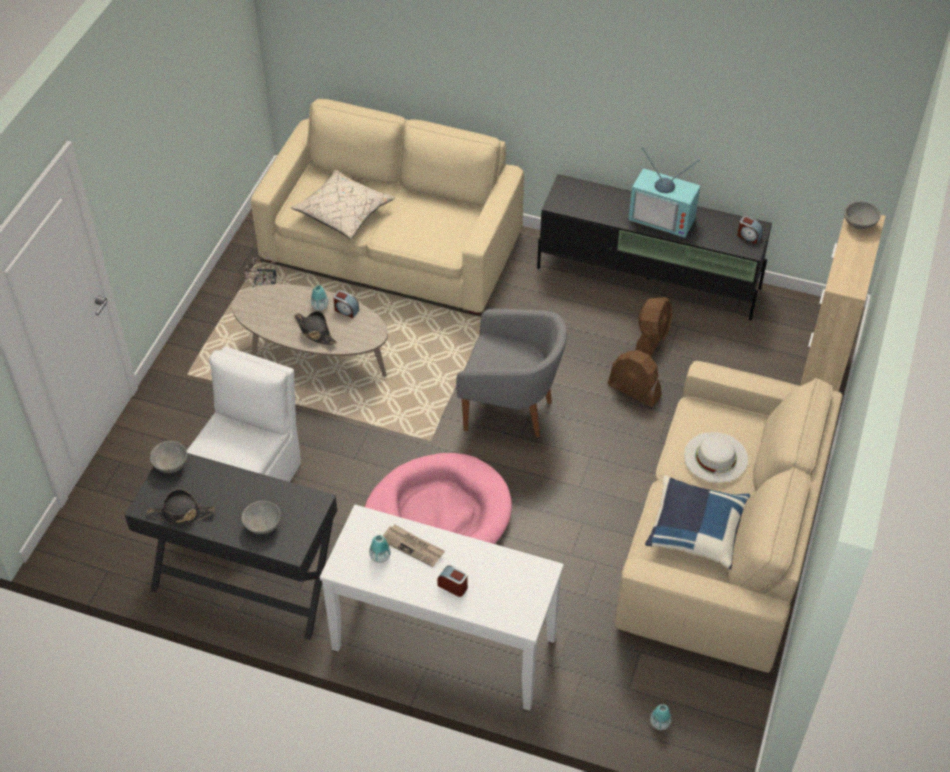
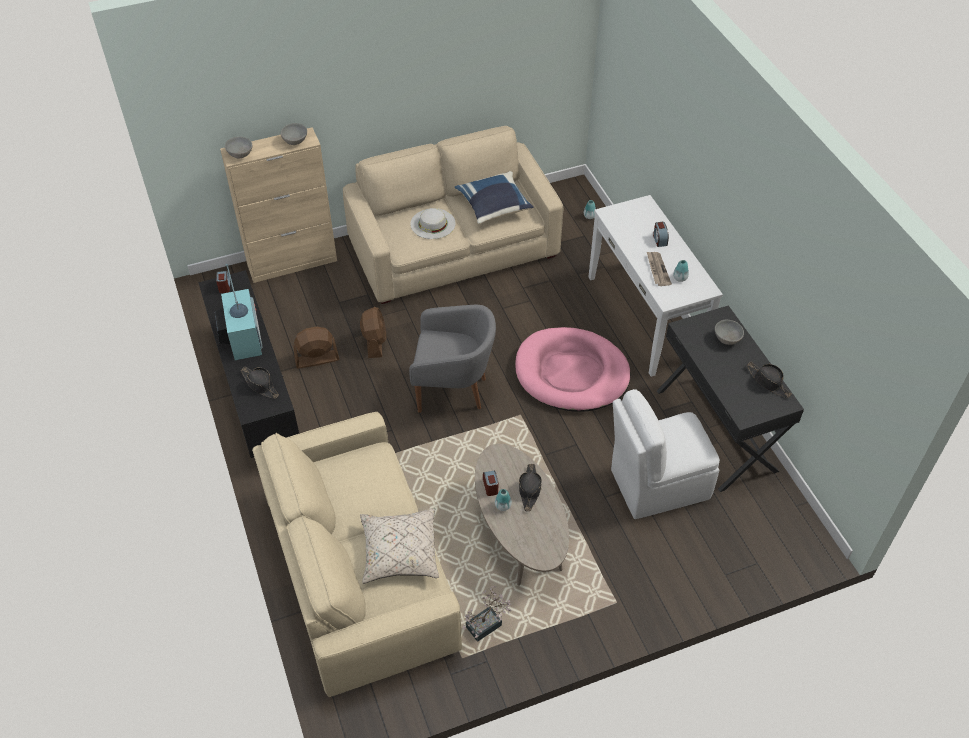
camera: 130 degrees left, 0 degrees up
grey bowl [150,441,187,473] -> grey bowl moved to [281,123,307,145]
grey armchair [456,308,567,437] -> grey armchair turned 120 degrees clockwise [409,305,496,413]
none -> black hat [240,366,279,399]

